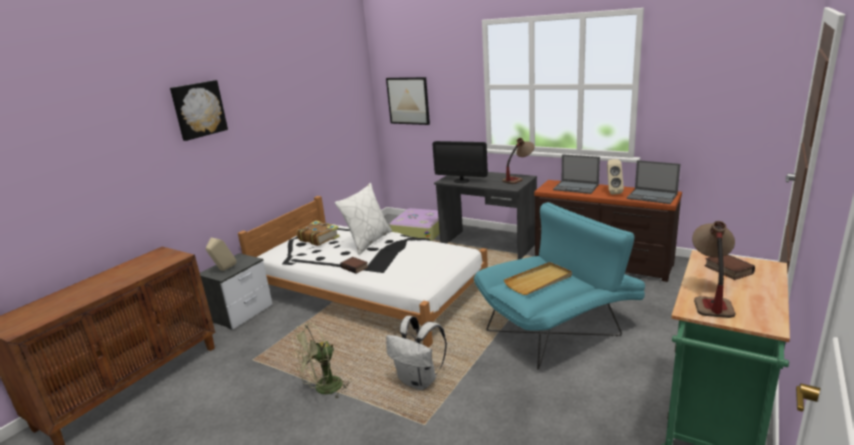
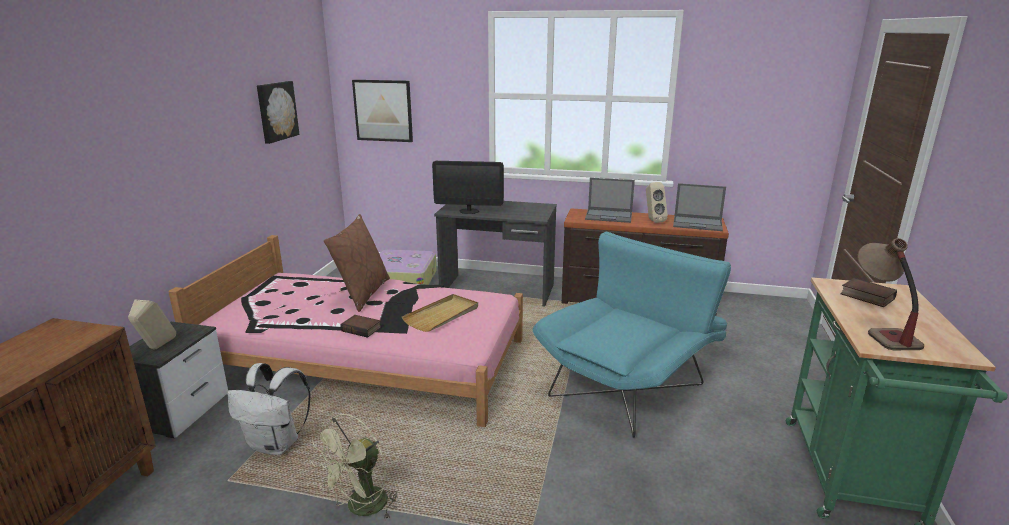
camera: 20 degrees left, 0 degrees up
picture [170,80,228,141] -> picture moved to [257,81,300,144]
white bed [238,196,488,347] -> pink bed [168,235,523,427]
book [297,221,340,246] -> none
white pillow [335,183,392,255] -> brown pillow [324,214,390,312]
white backpack [386,316,447,390] -> white backpack moved to [227,363,311,455]
table lamp [502,138,535,184] -> none
beige tray [504,262,572,295] -> beige tray moved to [402,294,478,332]

